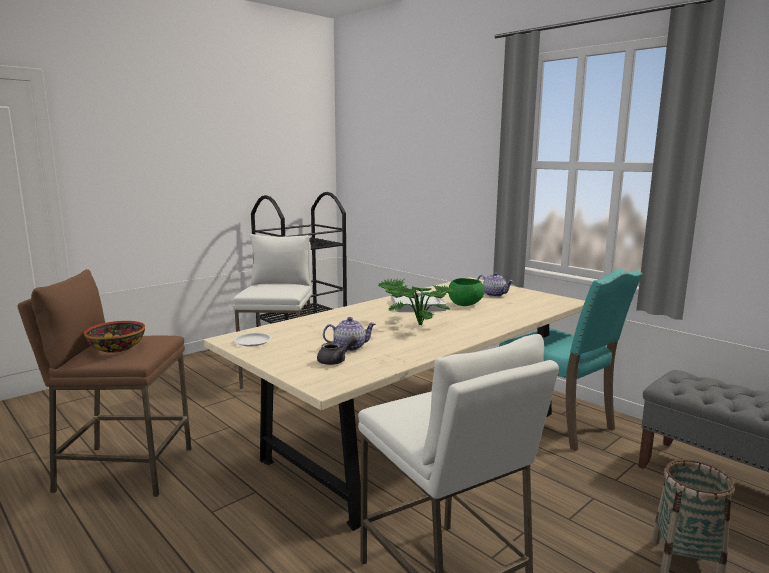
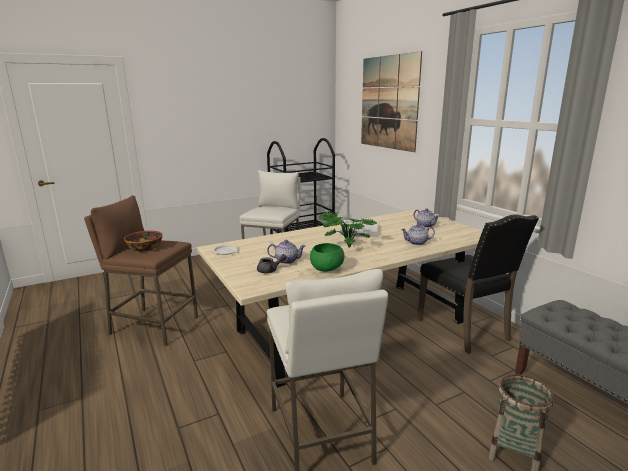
camera: 15 degrees right, 5 degrees up
green bowl [448,278,485,306] -> green bowl moved to [310,243,344,272]
turquoise chair [499,270,643,451] -> black chair [417,214,539,354]
none -> picture [361,51,422,152]
none -> teapot [401,223,435,245]

